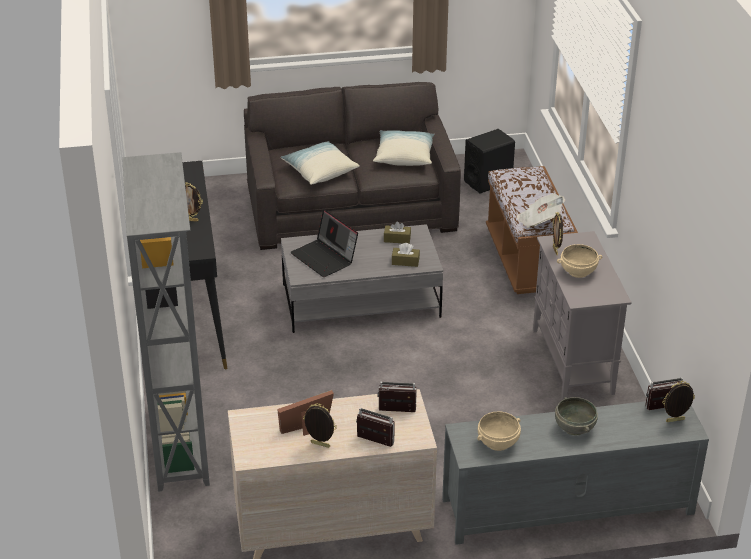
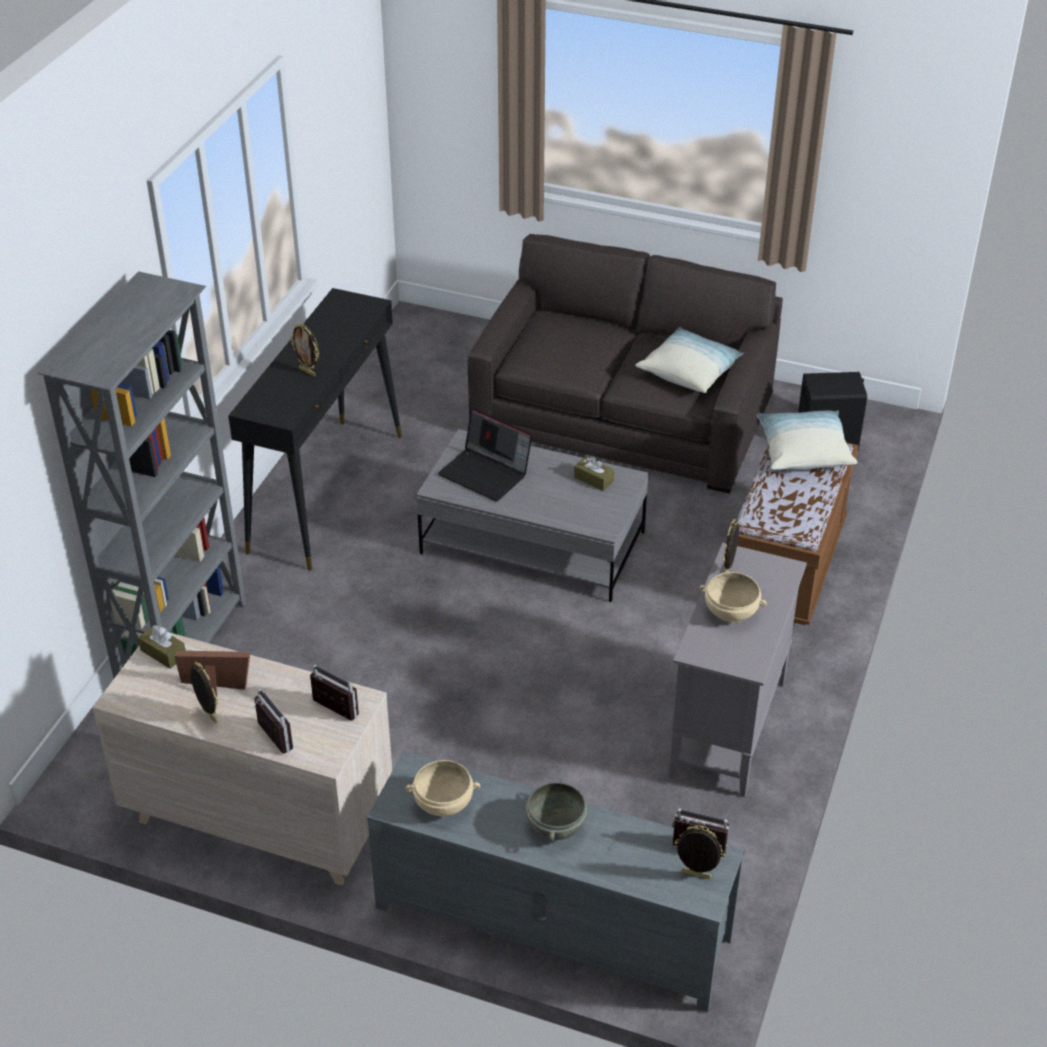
camera: 30 degrees right, 5 degrees up
pillow [281,141,360,185] -> pillow moved to [757,410,858,470]
laptop [290,209,358,277] -> laptop turned 45 degrees counterclockwise [438,408,532,502]
brown tissue box [392,243,420,267] -> brown tissue box moved to [138,625,185,669]
newspaper [516,193,565,228] -> none

